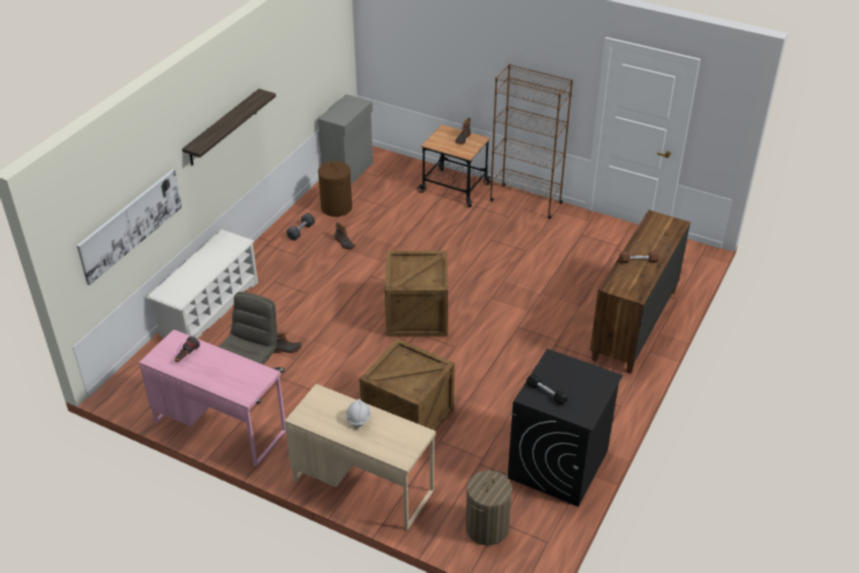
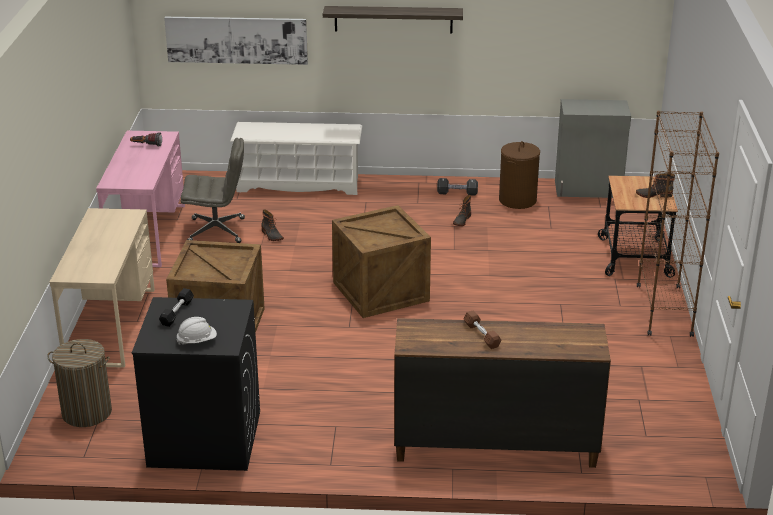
camera: 65 degrees right, 10 degrees down
white hard hat [346,399,371,429] -> white hard hat moved to [176,317,217,345]

